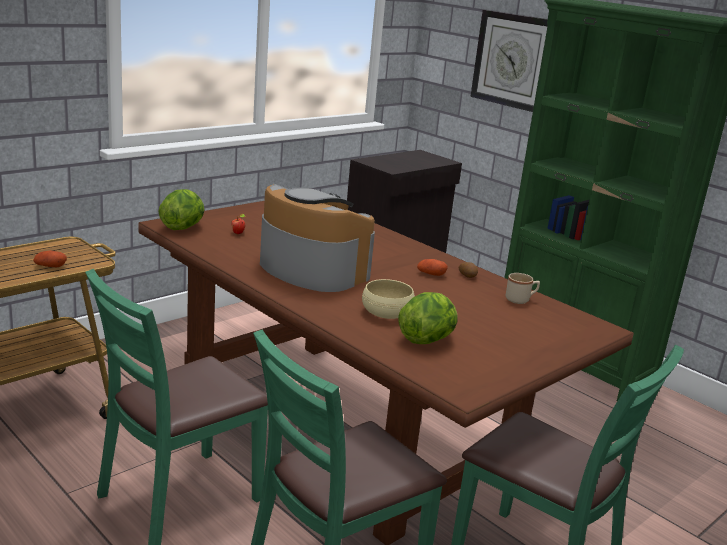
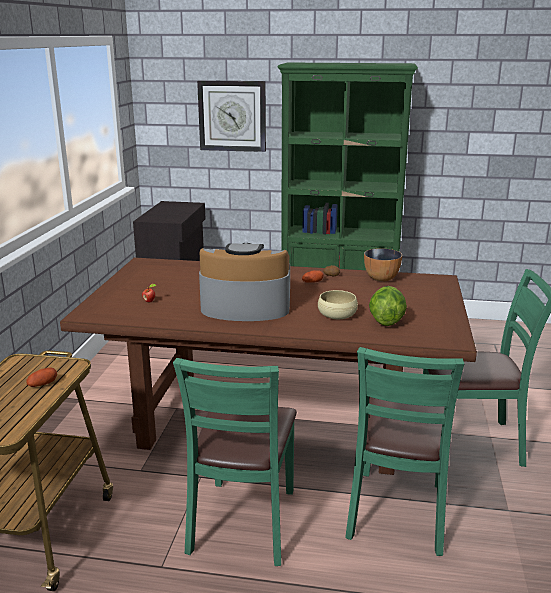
camera: 35 degrees left, 0 degrees up
lettuce [158,189,205,230] -> none
beige mug [506,273,540,304] -> bowl [364,248,402,282]

